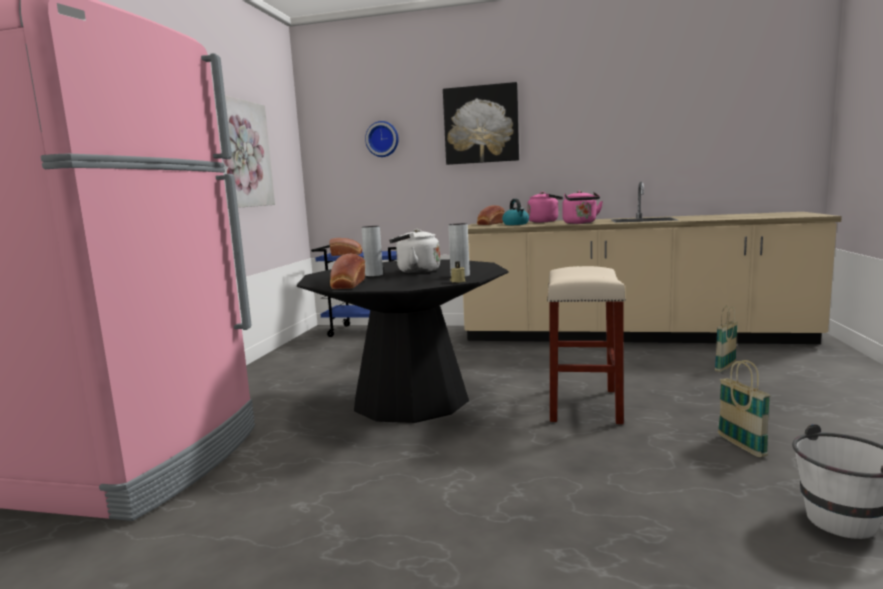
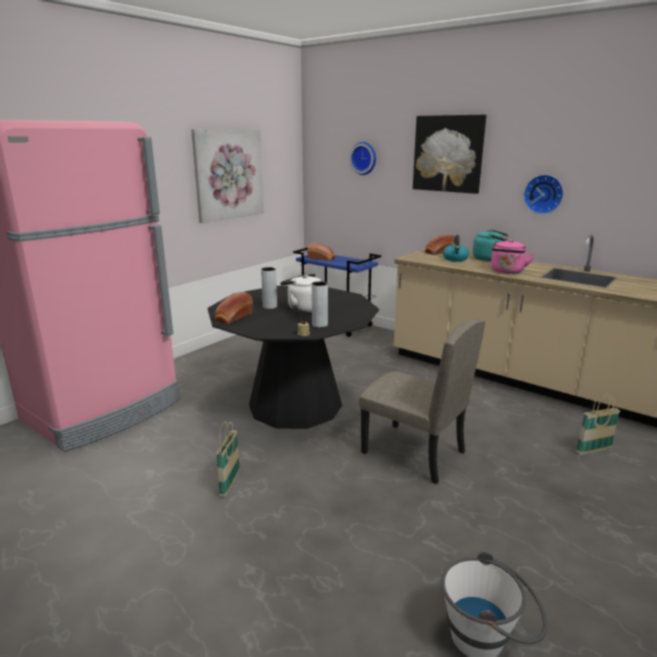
camera: 25 degrees right, 10 degrees up
pink kettle [527,192,563,223] -> turquoise kettle [473,230,508,261]
beige stool [547,266,626,424] -> beige chair [359,320,485,484]
basket [718,360,771,457] -> basket moved to [216,421,240,497]
none -> wall clock [523,175,564,214]

